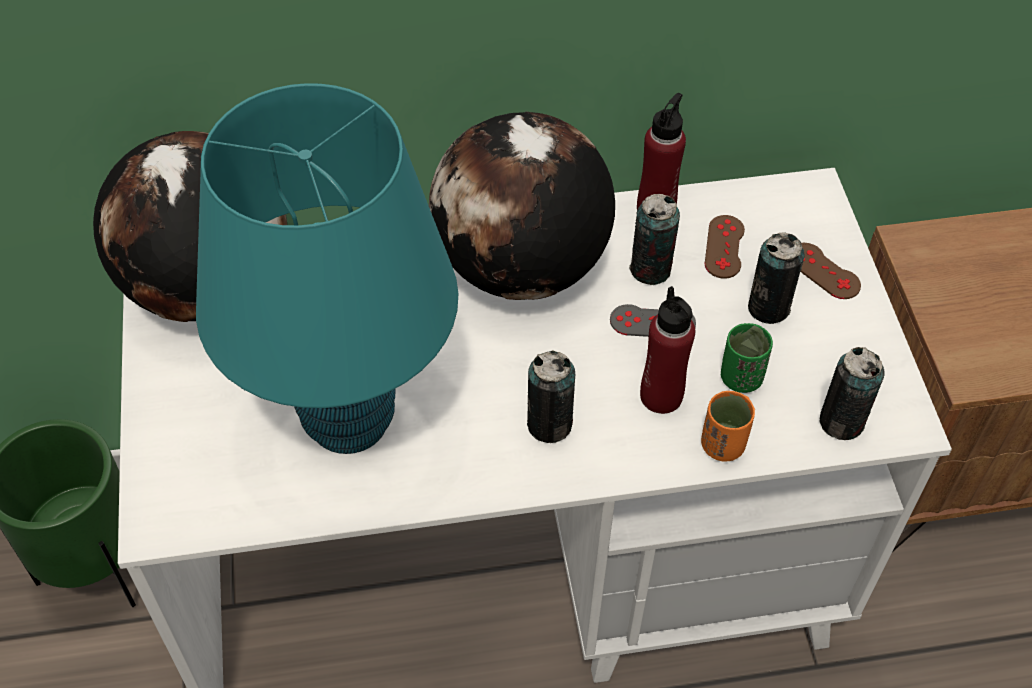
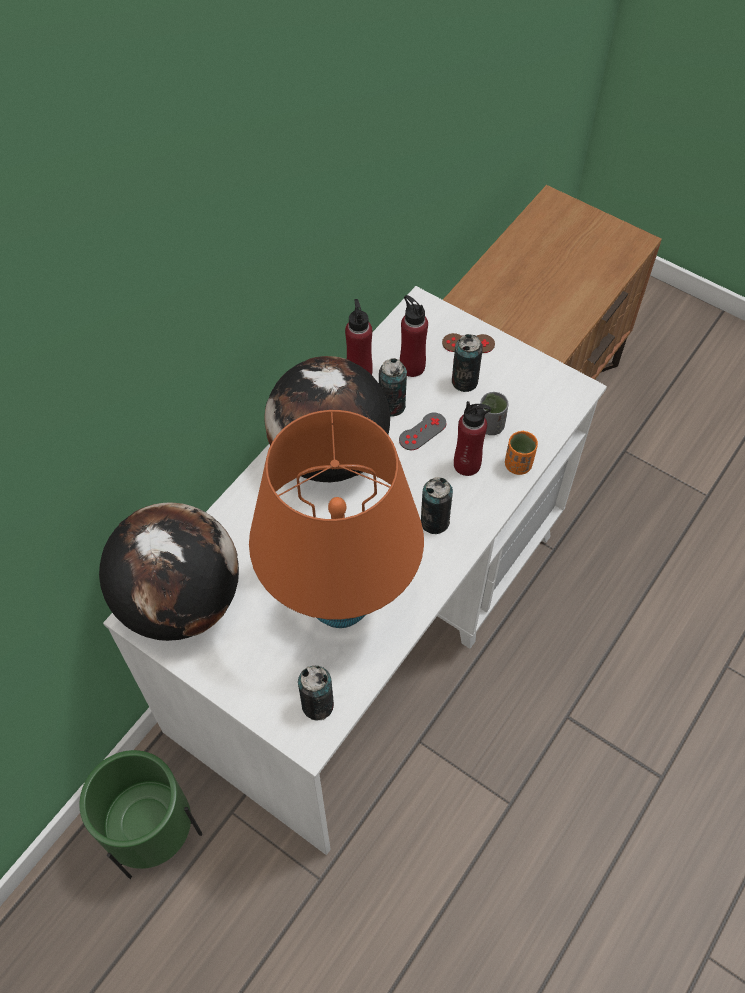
camera: 45 degrees left, 5 degrees up
turquoise table lamp [196,83,458,454] -> orange table lamp [249,410,424,628]
brown game controller [705,215,745,279] -> red bottle [400,295,428,377]
green cup [721,323,773,393] -> grey cup [480,392,508,435]
can [820,347,885,440] -> can moved to [298,666,334,721]

